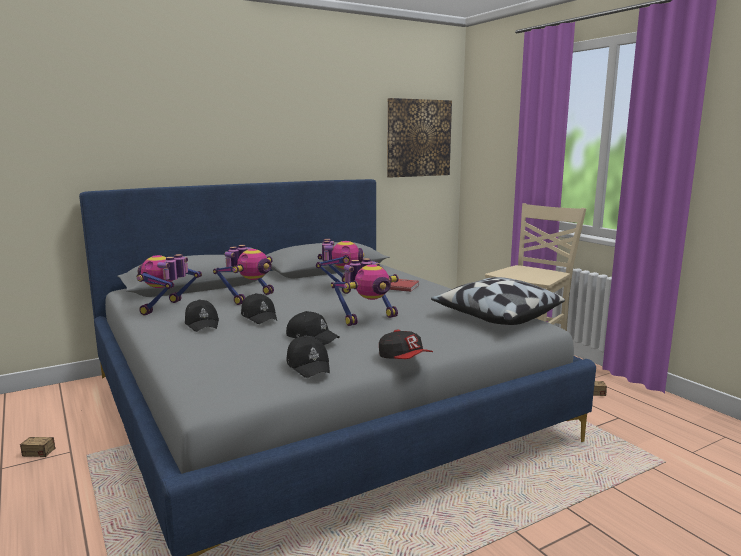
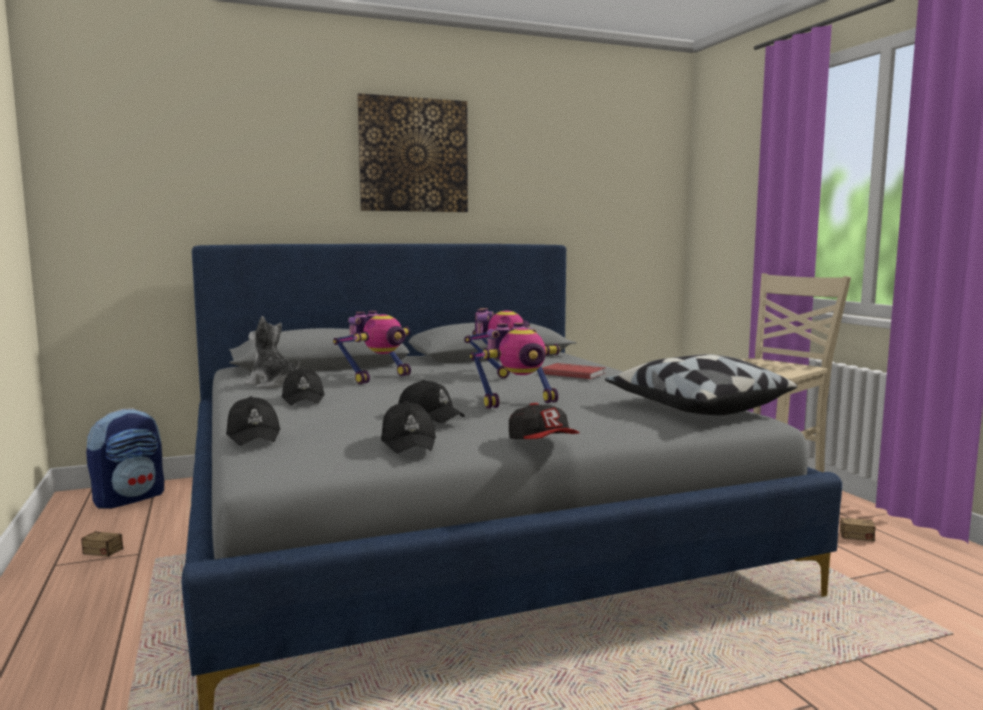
camera: 10 degrees right, 5 degrees down
toy robot [137,254,202,315] -> plush toy [245,316,300,388]
black cap [241,293,277,324] -> black cap moved to [226,396,281,446]
picture [387,98,452,178] -> picture moved to [357,93,468,212]
none -> backpack [86,408,164,509]

